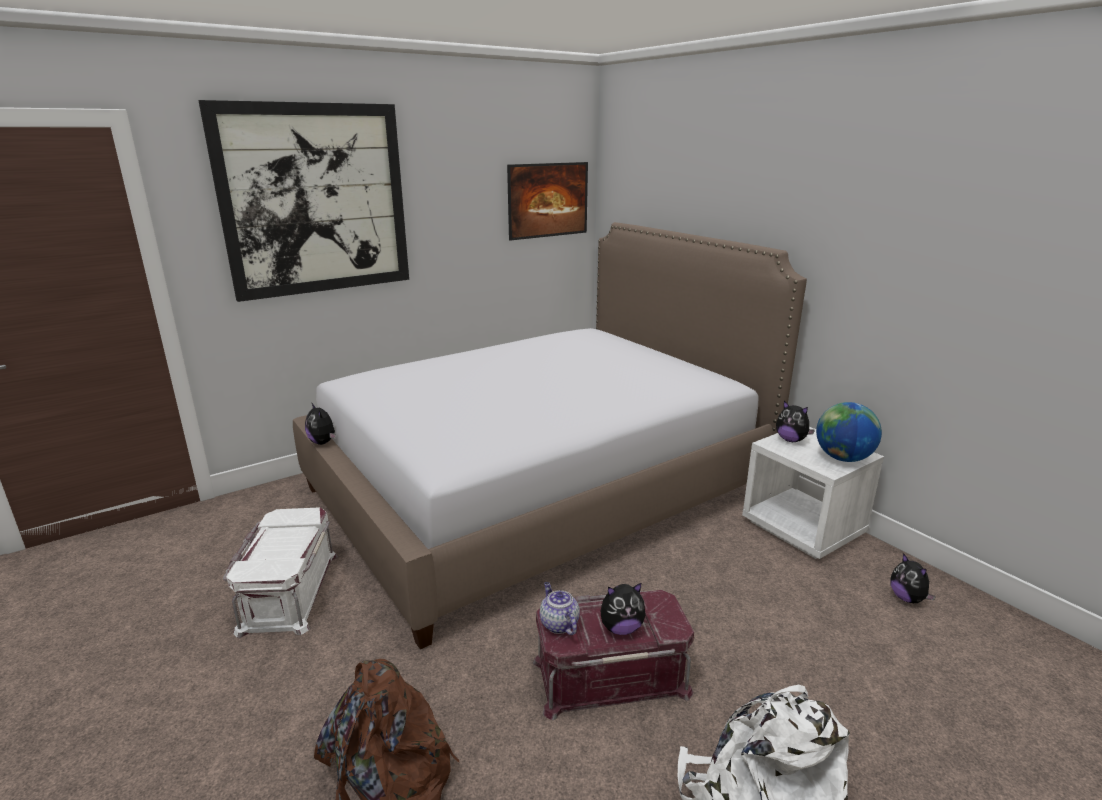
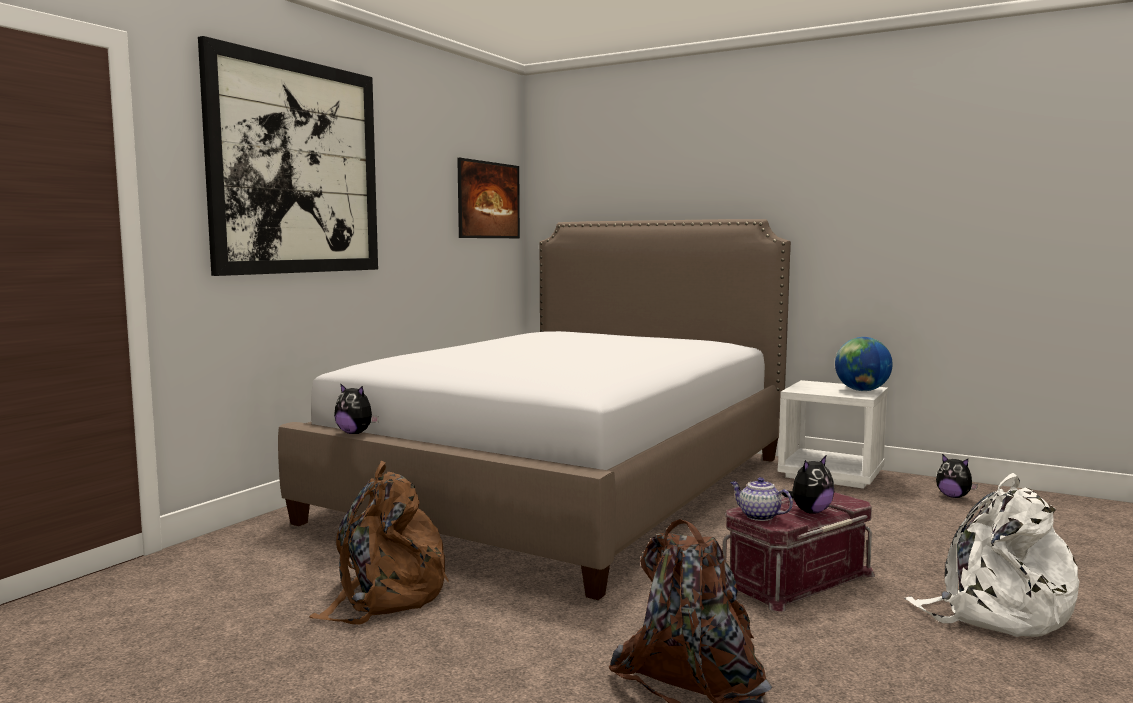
camera: 25 degrees left, 15 degrees down
white storage box [223,507,338,638] -> brown backpack [309,460,449,625]
plush toy [776,401,815,442] -> none

